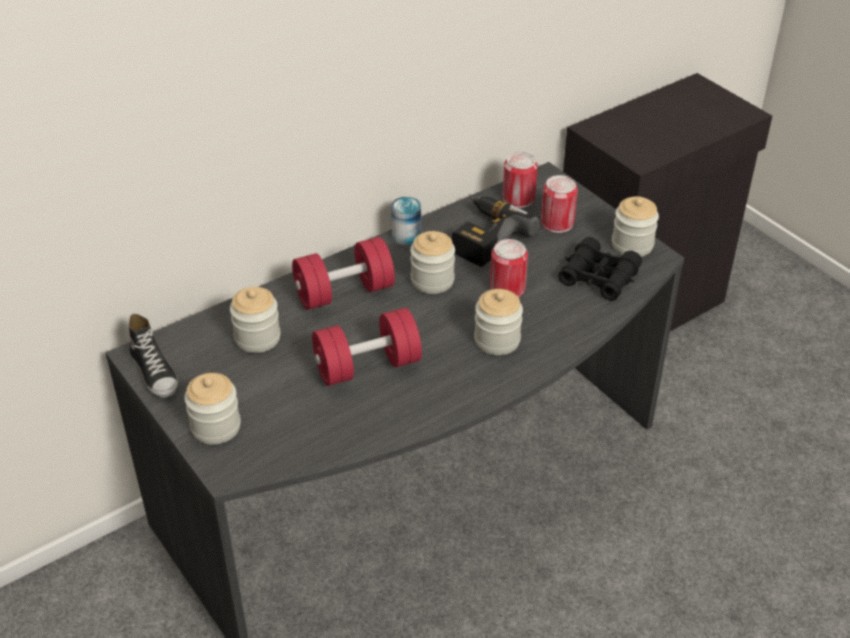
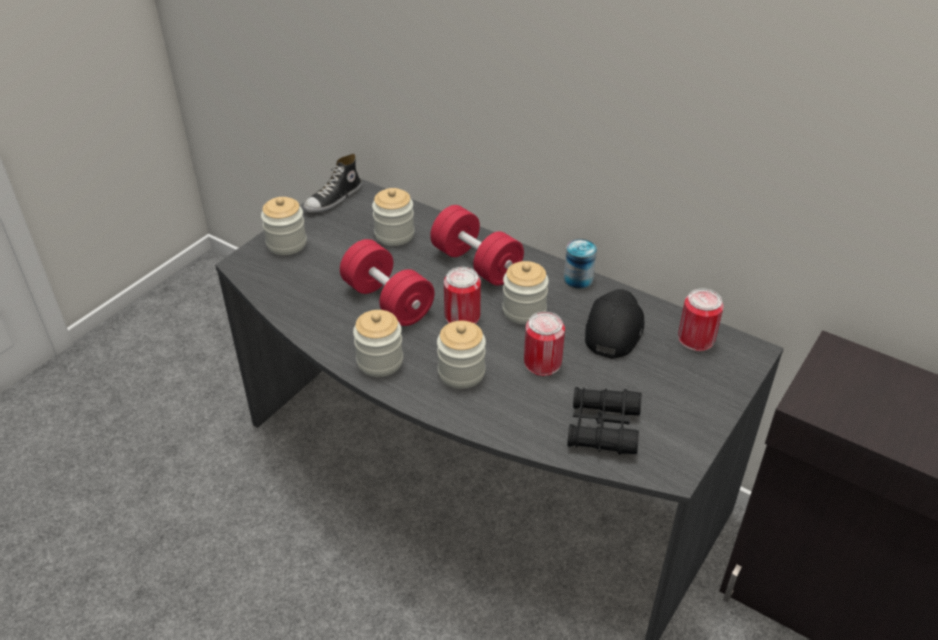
camera: 70 degrees right, 0 degrees up
power drill [452,197,540,267] -> black cap [585,289,645,359]
can [541,175,578,233] -> can moved to [444,267,481,324]
jar [612,196,659,257] -> jar moved to [353,310,403,377]

